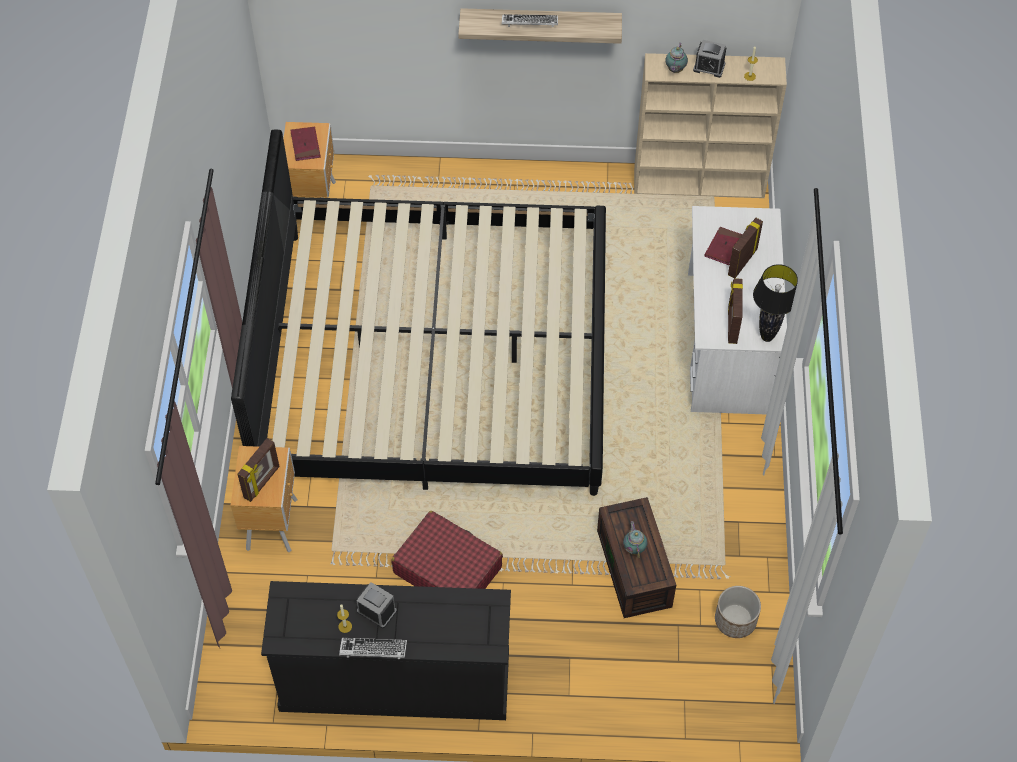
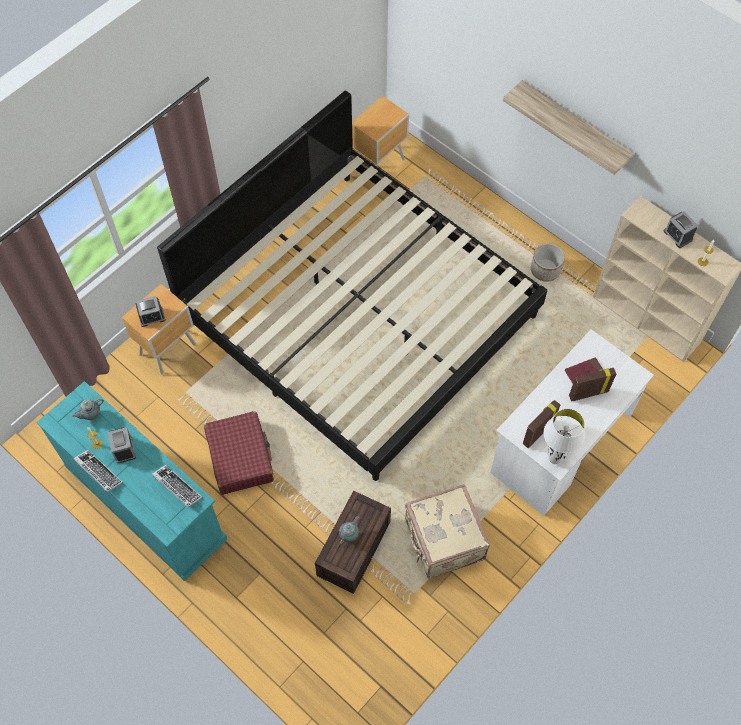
camera: 40 degrees right, 5 degrees up
picture frame [237,438,279,502] -> alarm clock [135,296,166,327]
black dresser [261,581,511,720] -> turquoise dresser [37,381,227,581]
red book [291,127,321,161] -> none
keyboard [502,14,558,27] -> keyboard moved to [152,465,202,508]
teapot [665,43,688,73] -> teapot moved to [72,399,104,420]
planter [715,586,761,638] -> planter moved to [531,243,564,281]
black table lamp [753,264,798,342] -> white table lamp [544,409,585,464]
none -> beige suitcase [405,484,490,578]

